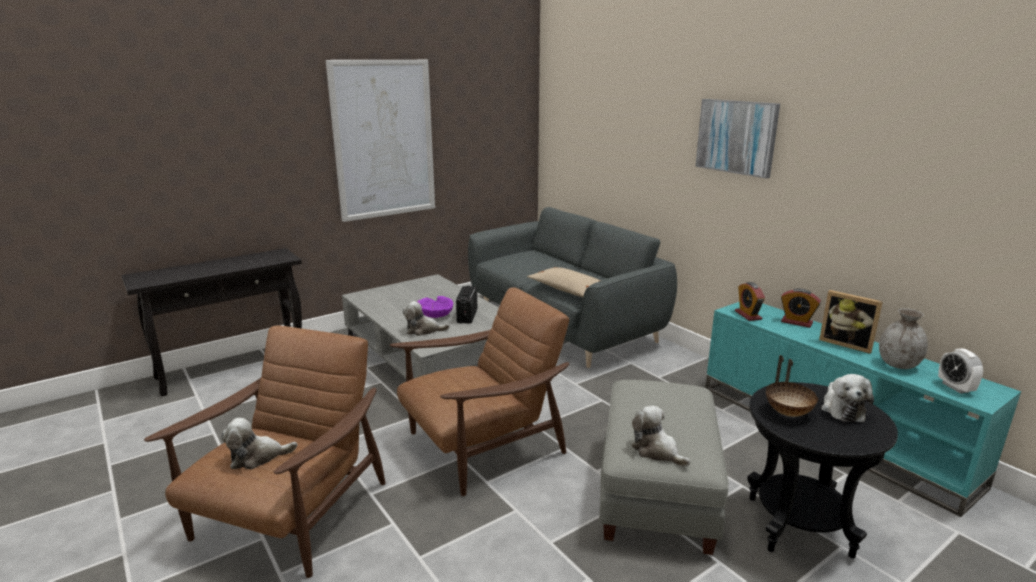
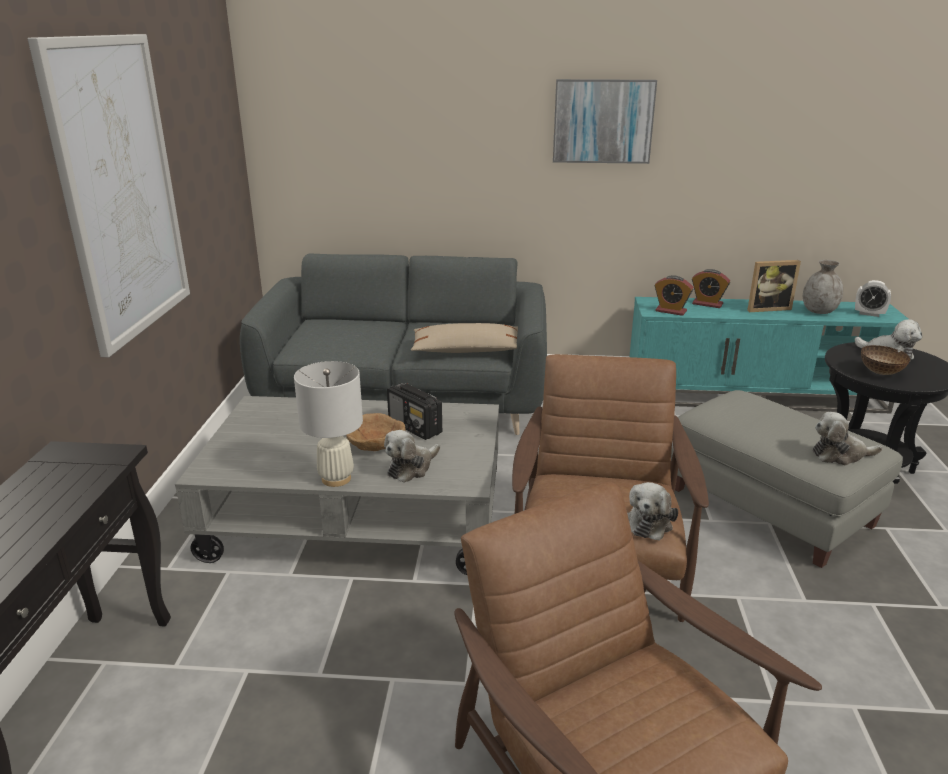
camera: 50 degrees left, 5 degrees up
plush toy [221,418,298,469] -> plush toy moved to [627,482,678,540]
purple bowl [417,296,453,318] -> brown bowl [346,413,406,451]
alarm clock [781,289,821,328] -> alarm clock turned 45 degrees clockwise [692,269,730,308]
none -> white table lamp [294,361,363,487]

